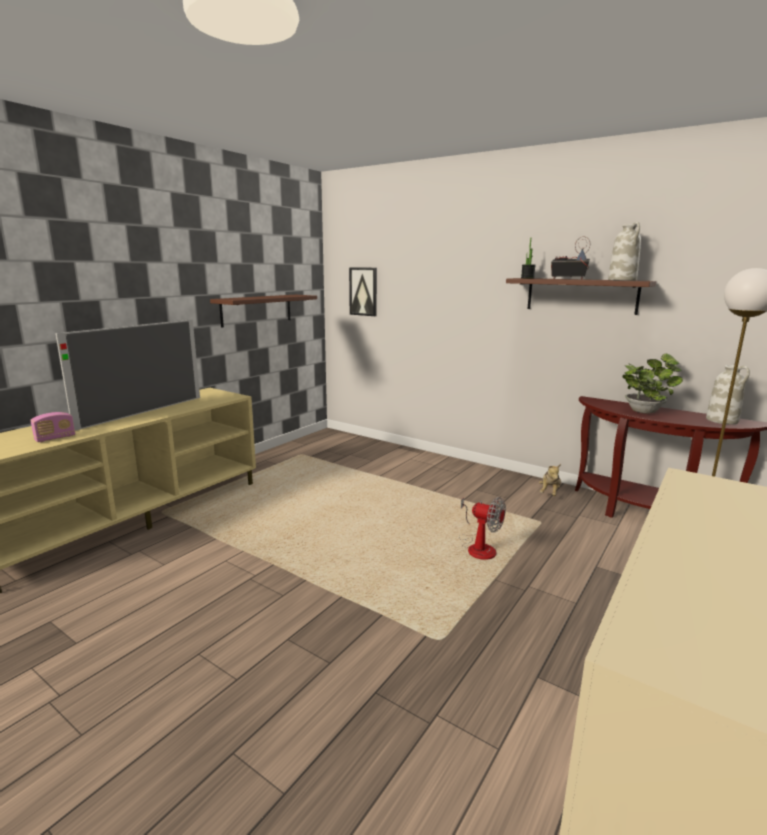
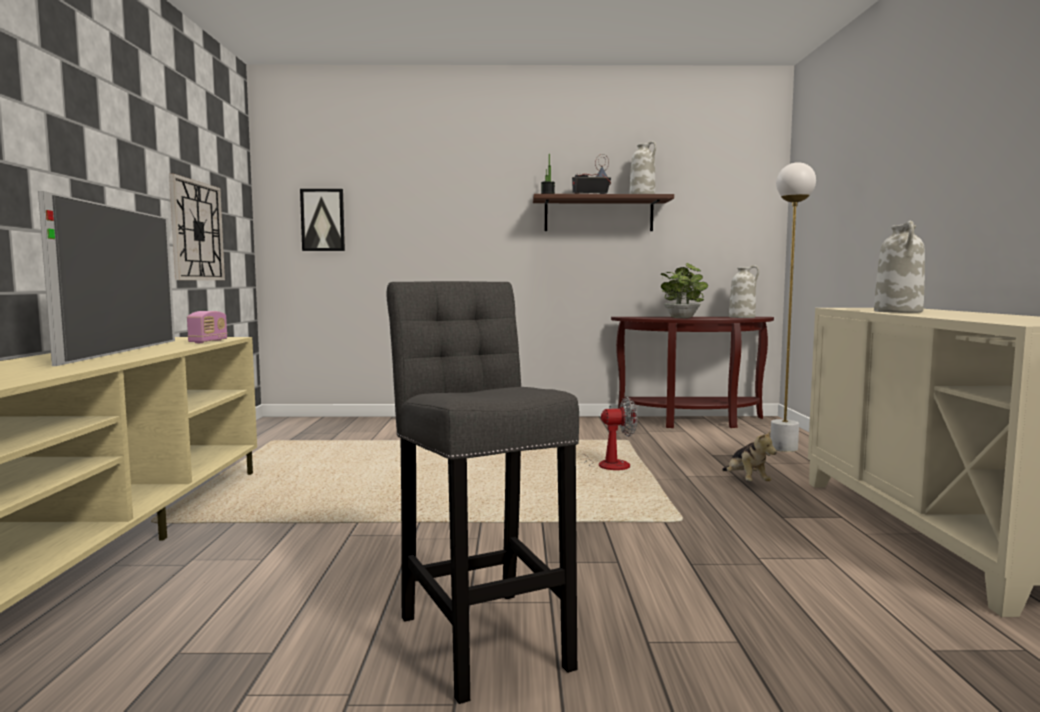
camera: 35 degrees left, 10 degrees down
radio [31,412,75,442] -> radio moved to [187,311,227,343]
brown shelf [210,295,317,328] -> wall clock [169,174,225,280]
plush toy [539,464,561,496] -> plush toy moved to [722,429,777,481]
none -> grey stool [387,281,579,704]
none -> white vase [874,221,925,313]

